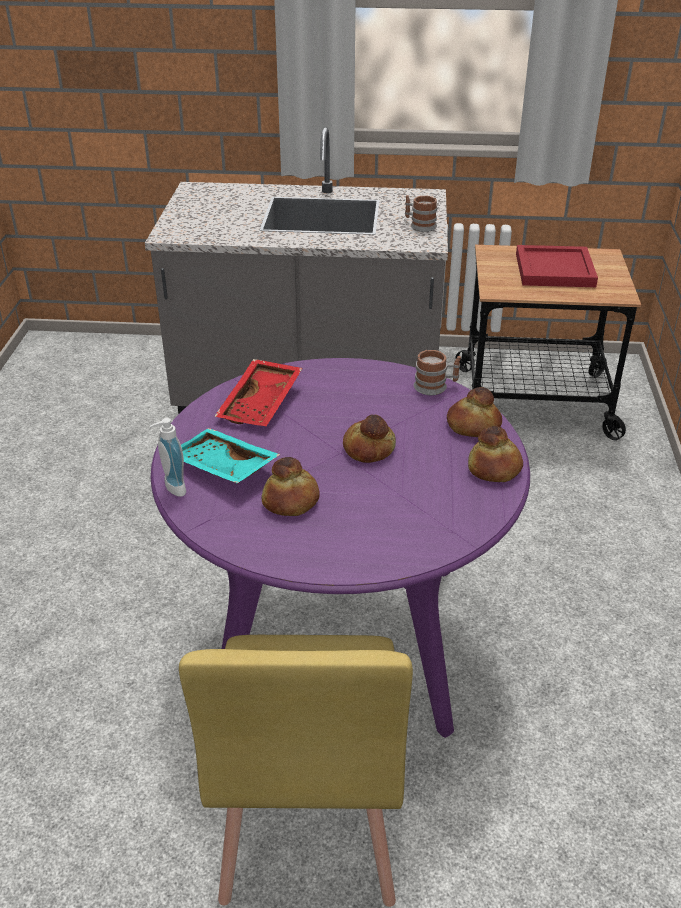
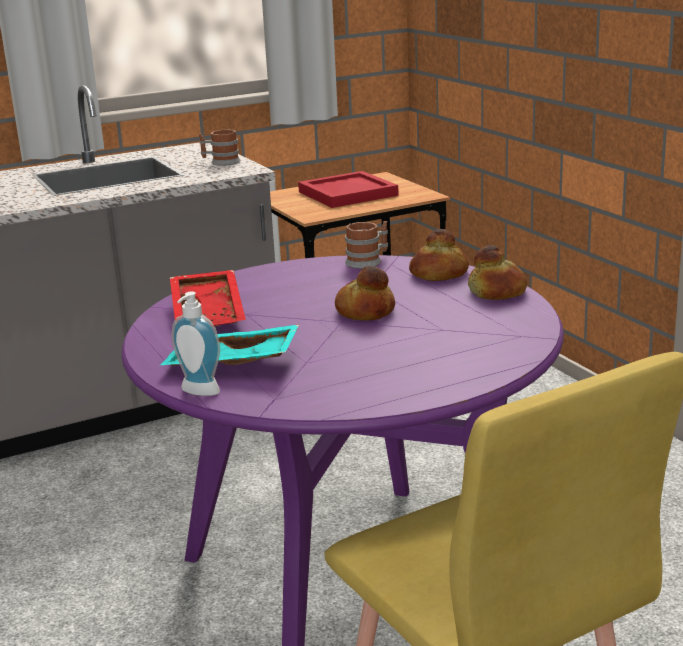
camera: 30 degrees left, 15 degrees down
bread [262,457,320,516] -> none

